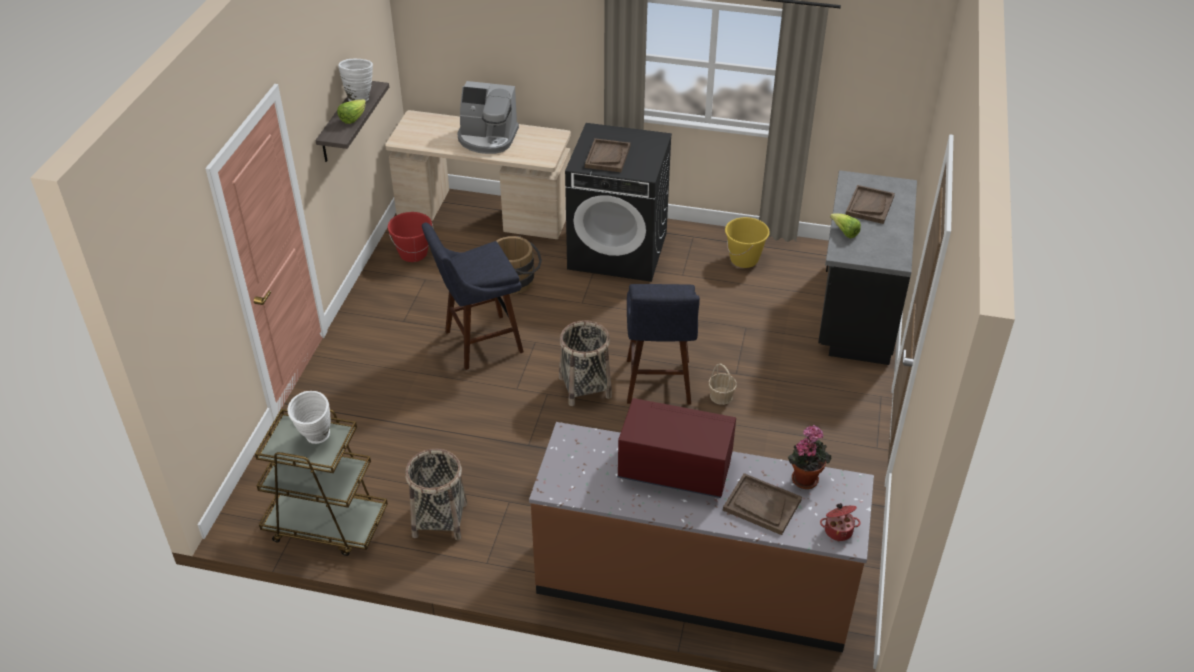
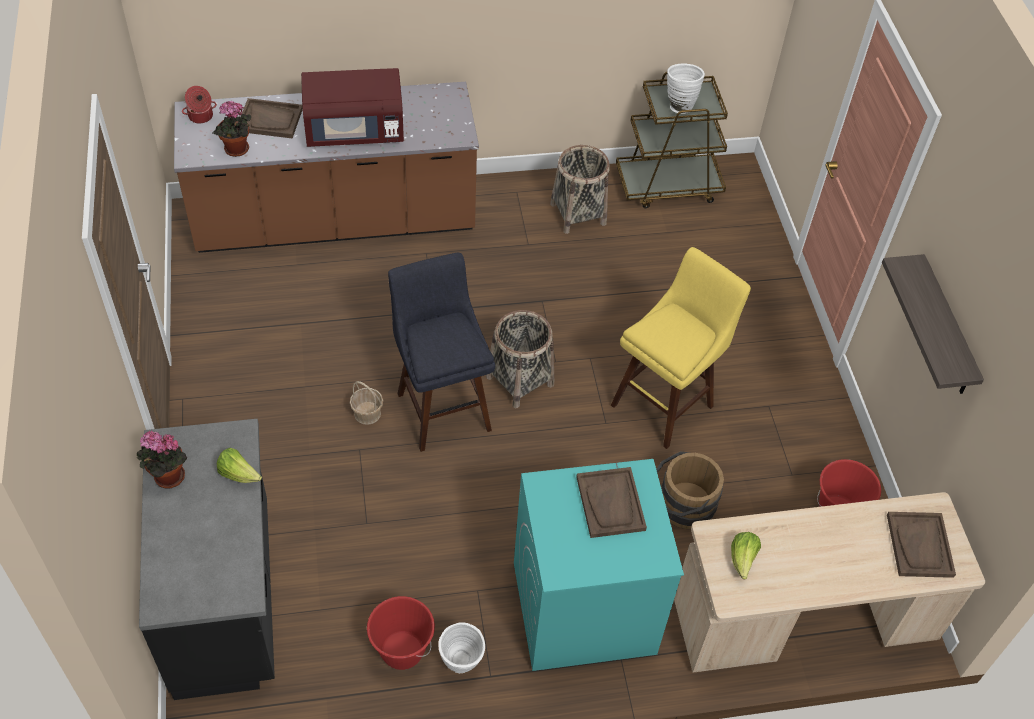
camera: 155 degrees right, 10 degrees up
lettuce [337,99,366,124] -> lettuce moved to [731,532,761,579]
white vase [338,59,373,102] -> white vase moved to [438,622,485,673]
blue stool [422,223,524,370] -> yellow stool [611,247,751,449]
coffee machine [457,81,519,154] -> none
black washing machine [565,123,672,282] -> turquoise washing machine [514,459,684,671]
yellow bucket [725,217,770,268] -> red bucket [367,596,435,670]
brown tray [845,185,895,224] -> brown tray moved to [887,512,956,578]
none -> potted plant [136,431,187,489]

